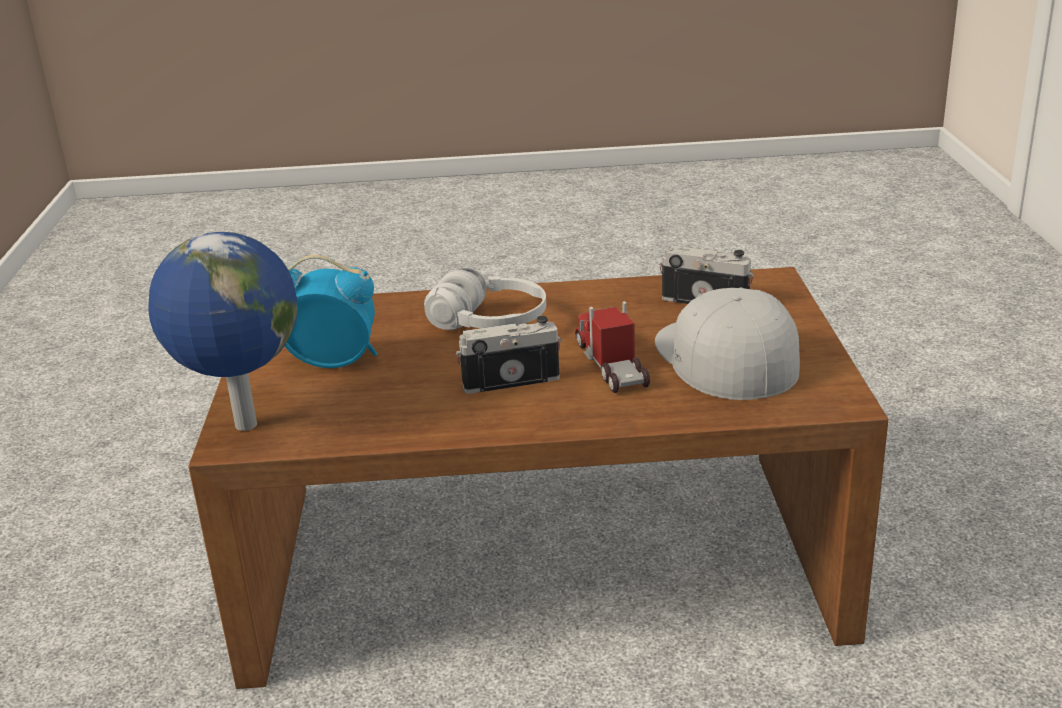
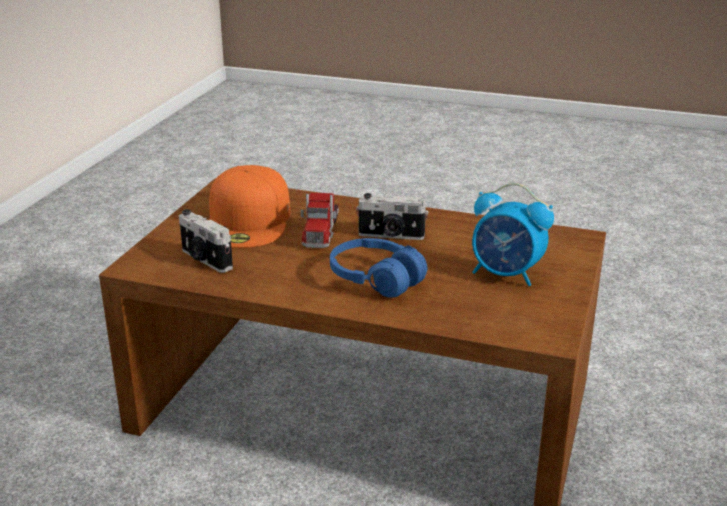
camera: 160 degrees left, 0 degrees up
globe [148,232,298,431] -> none
white headphones [424,268,546,330] -> blue headphones [330,238,427,298]
white cap [655,288,800,400] -> orange cap [209,165,290,248]

